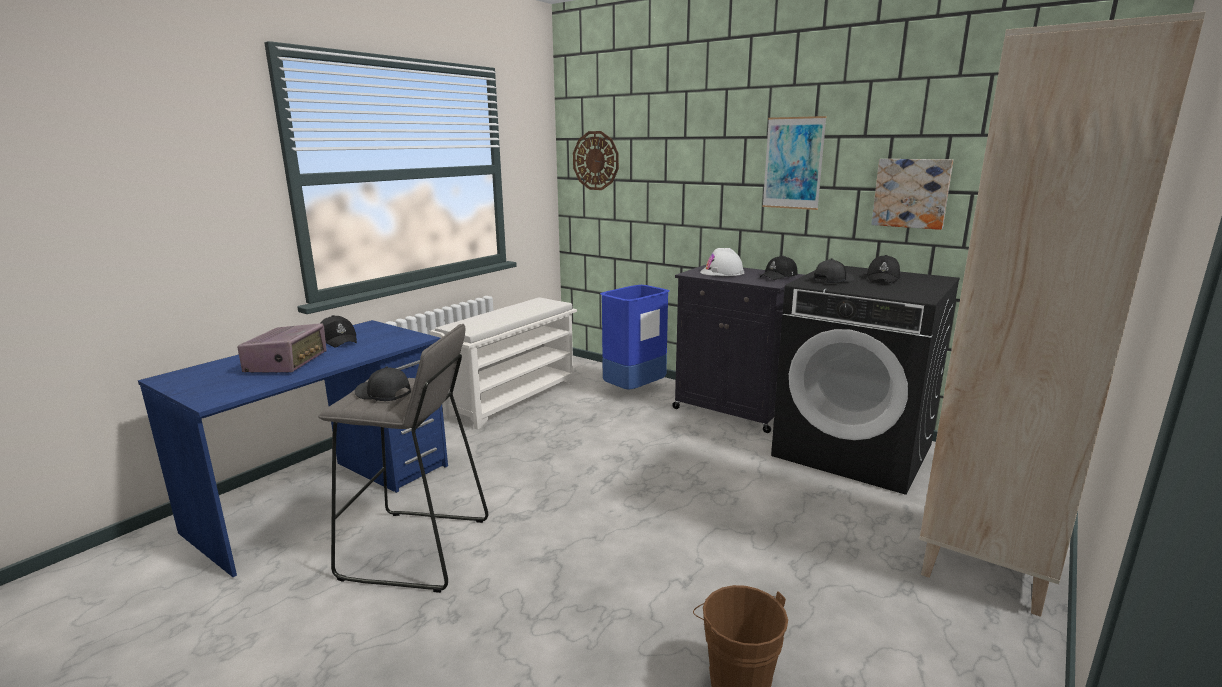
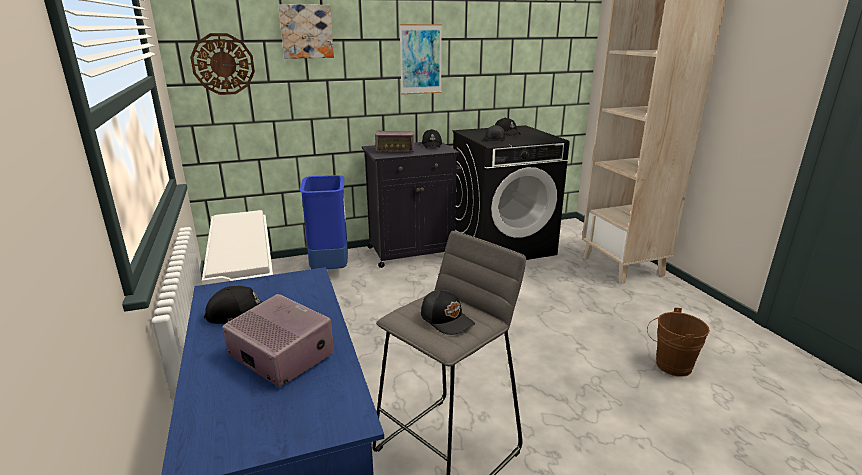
camera: 55 degrees left, 5 degrees up
black cap [355,366,411,401] -> black cap turned 105 degrees counterclockwise [421,290,475,335]
white hard hat [700,248,744,276] -> radio [375,131,414,152]
picture [871,159,953,230] -> picture moved to [278,4,334,59]

